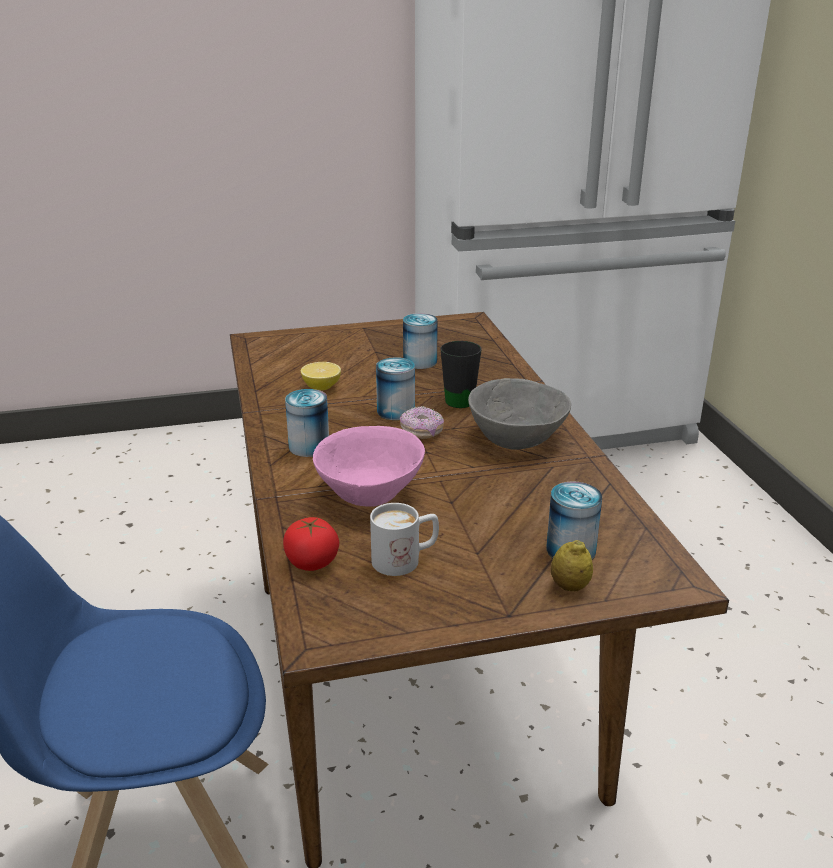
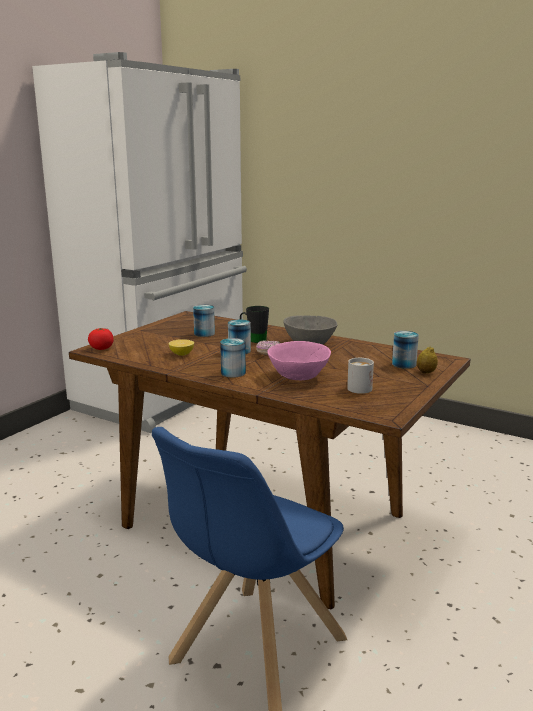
camera: 45 degrees left, 10 degrees down
tomato [283,517,339,571] -> tomato moved to [88,328,114,350]

